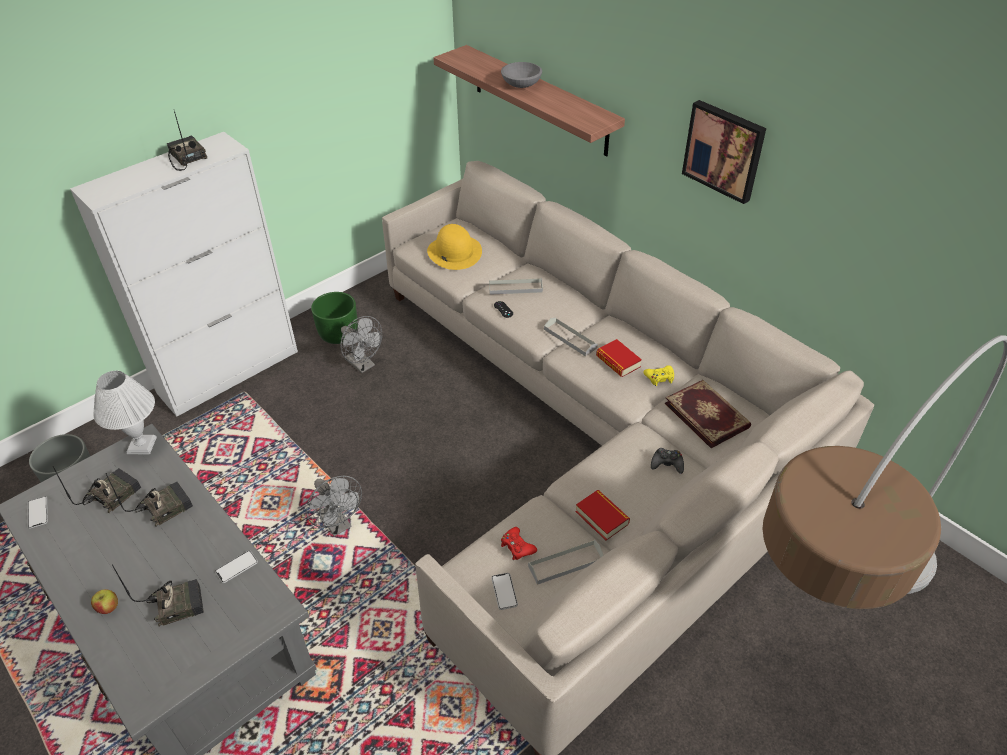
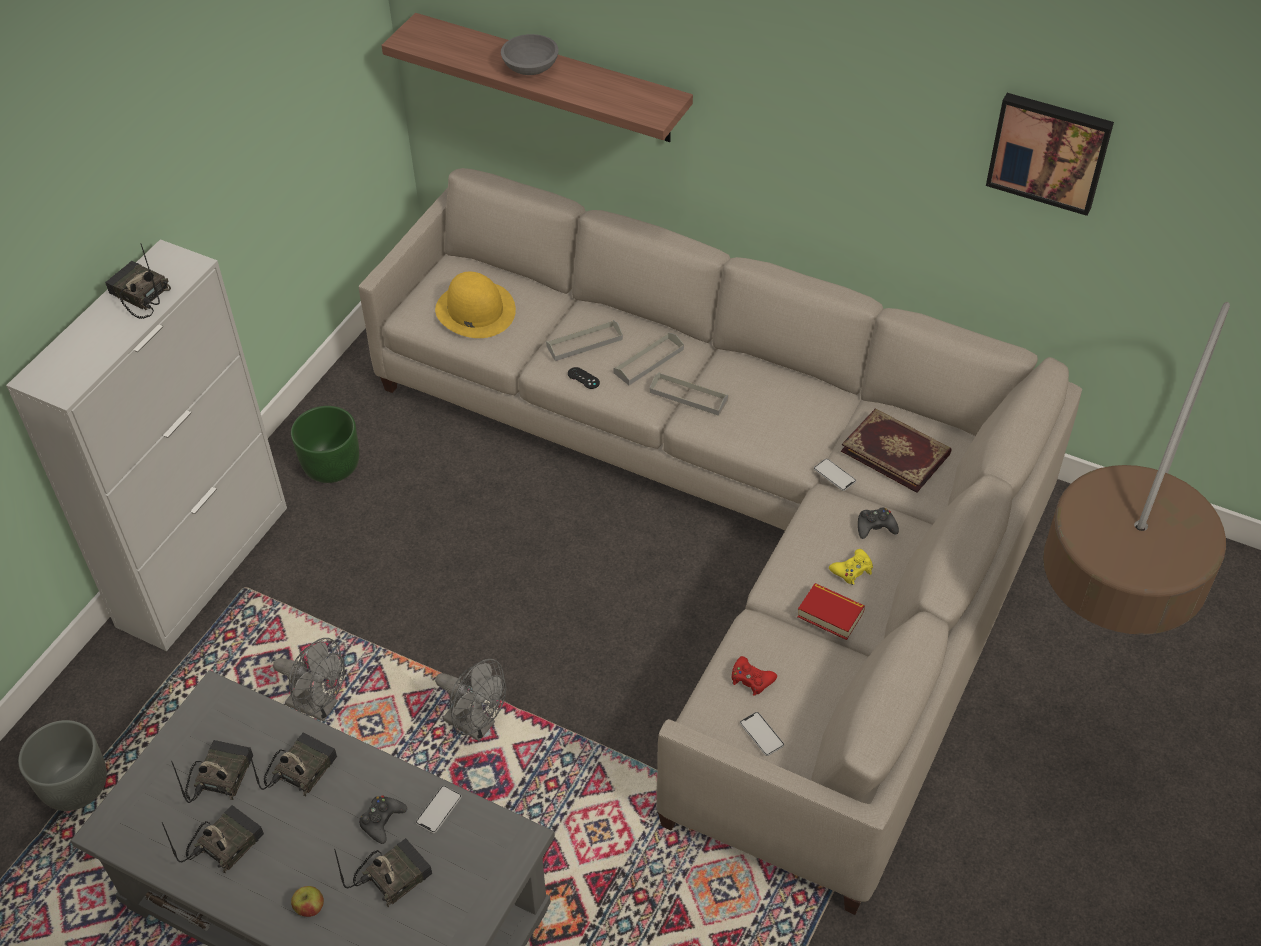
camera: 20 degrees left, 5 degrees up
phone [28,496,48,529] -> phone moved to [814,458,856,491]
white table lamp [93,371,157,454] -> none
grey fan [340,316,382,373] -> grey fan moved to [273,638,345,721]
grey tray [528,539,604,585] -> grey tray moved to [613,332,684,385]
book [596,339,642,377] -> none
yellow game controller [643,365,674,386] -> yellow game controller moved to [829,549,873,585]
picture [682,100,766,204] -> picture moved to [986,93,1114,216]
none -> radio [162,805,264,873]
none -> black game controller [359,796,407,844]

